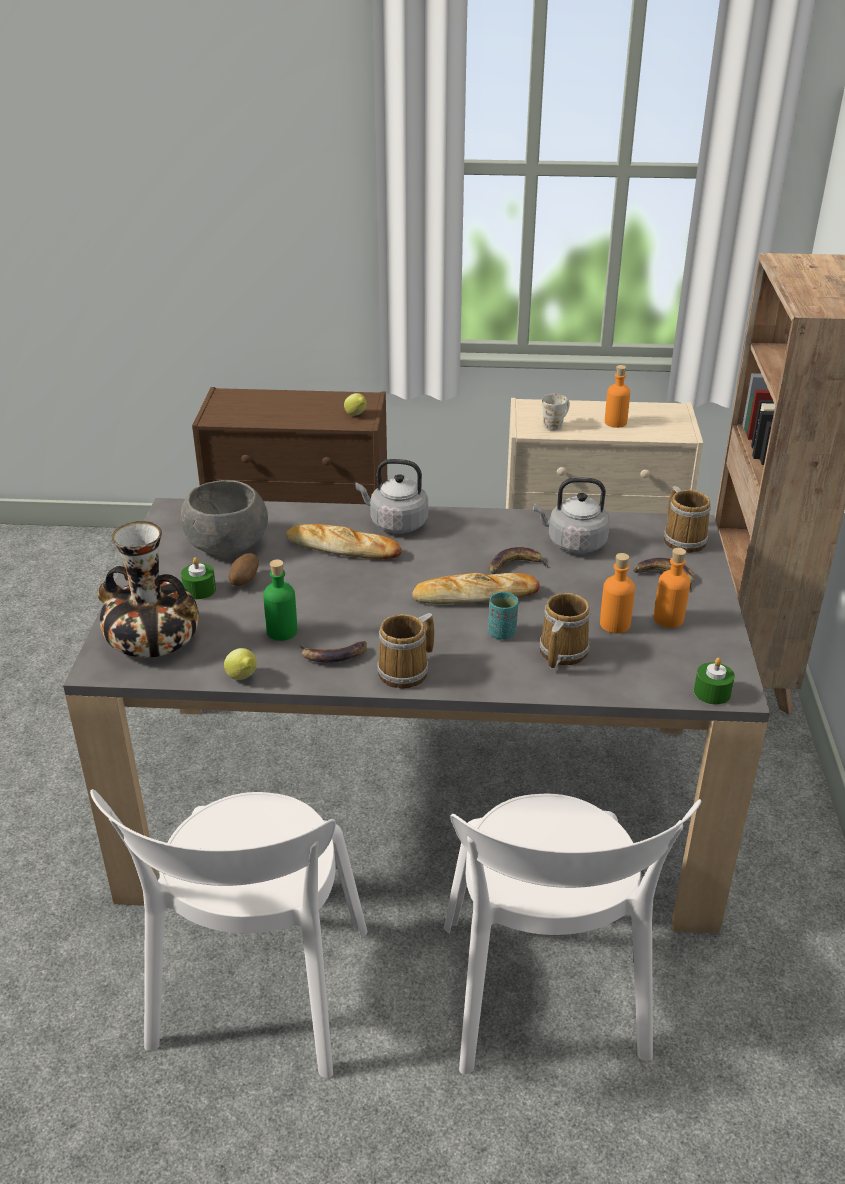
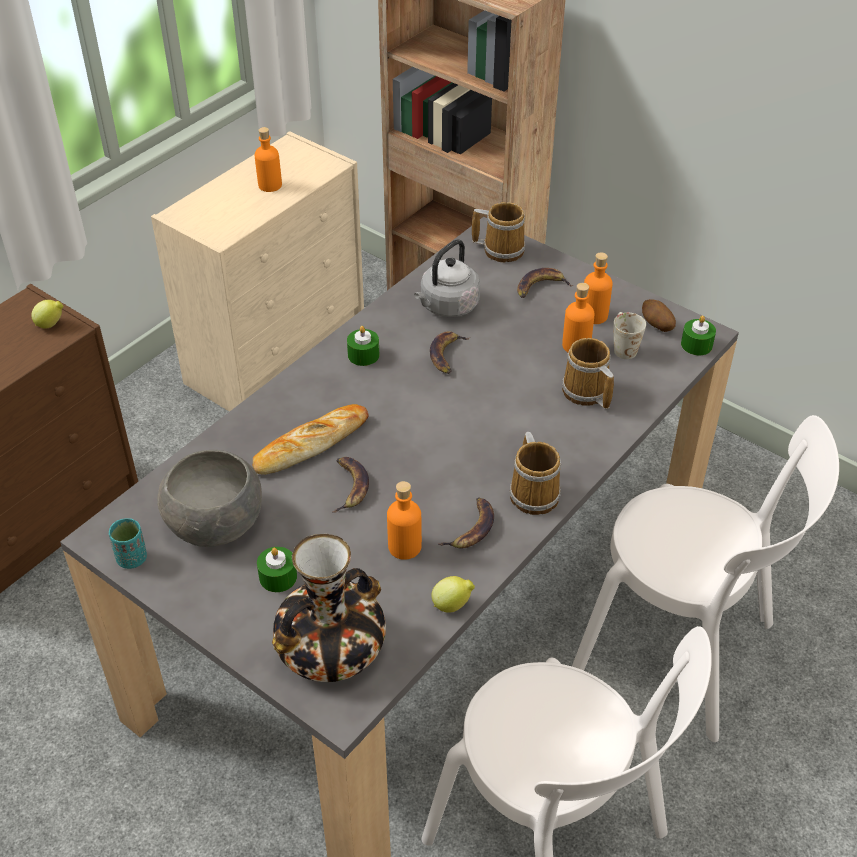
camera: 55 degrees left, 10 degrees up
potato [228,553,259,586] -> potato moved to [642,299,676,332]
green bottle [263,559,297,641] -> orange bottle [387,481,422,560]
grey kettle [356,459,428,533] -> none
bread [412,573,540,604] -> none
turquoise cup [488,592,518,640] -> turquoise cup moved to [109,518,147,569]
white mug [542,394,570,431] -> white mug moved to [613,312,646,359]
none -> banana [333,457,369,513]
none -> green candle [347,326,379,366]

